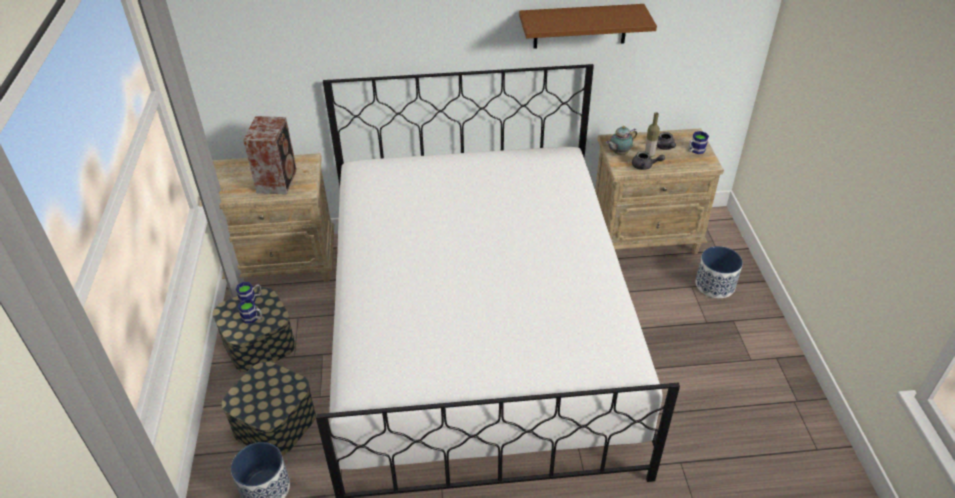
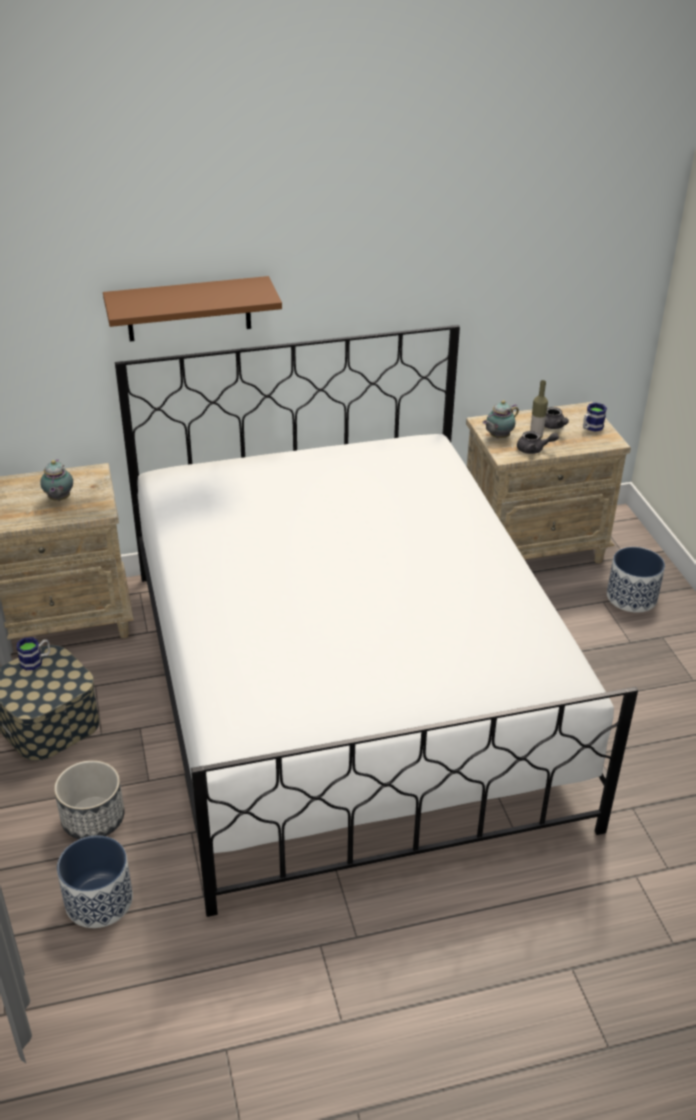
camera: 10 degrees left, 5 degrees down
storage box [221,361,316,456] -> planter [54,760,124,839]
mug [238,299,263,324] -> none
speaker [243,116,297,195] -> teapot [40,459,73,501]
brown shelf [519,4,657,49] -> brown shelf moved to [103,276,282,342]

